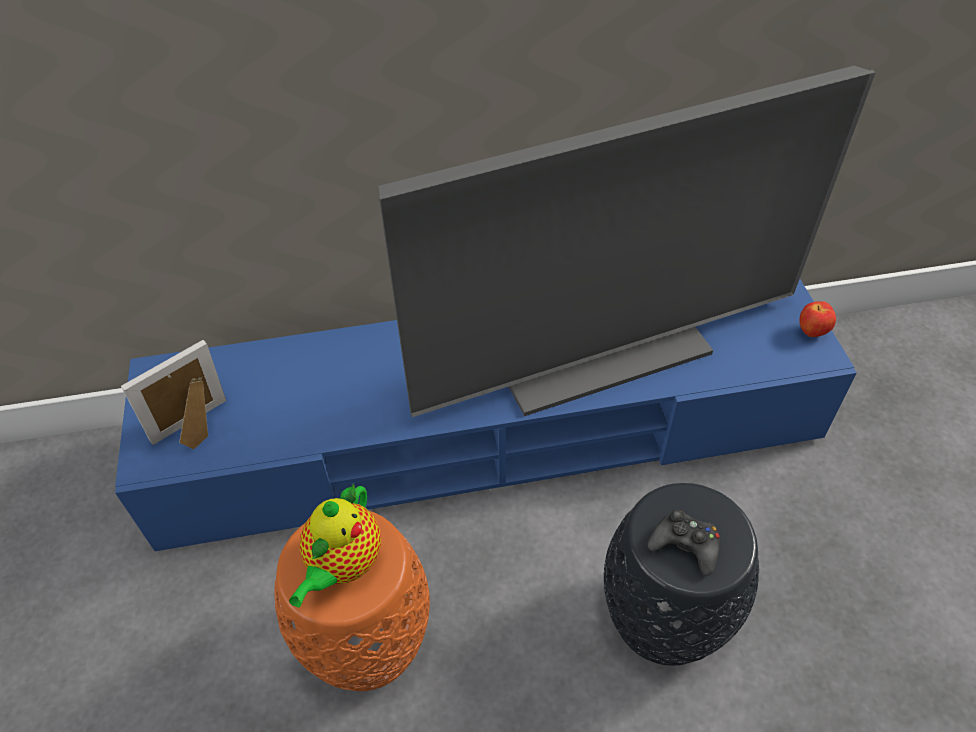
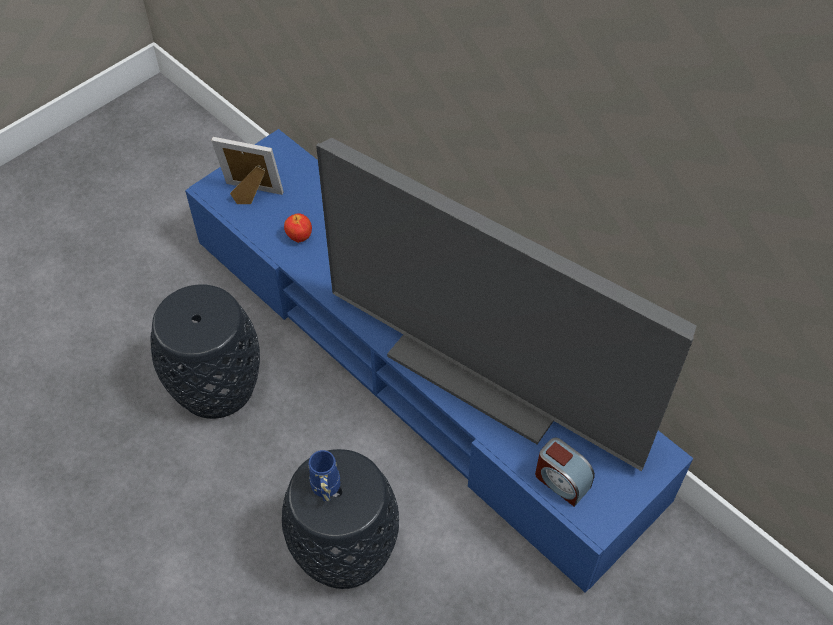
camera: 55 degrees right, 5 degrees up
orange stool [274,511,430,691] -> black stool [150,284,260,419]
teapot [289,483,381,607] -> none
black game controller [647,510,720,576] -> blue mug [309,450,340,502]
apple [799,301,836,337] -> apple moved to [284,213,312,243]
none -> alarm clock [535,438,595,507]

